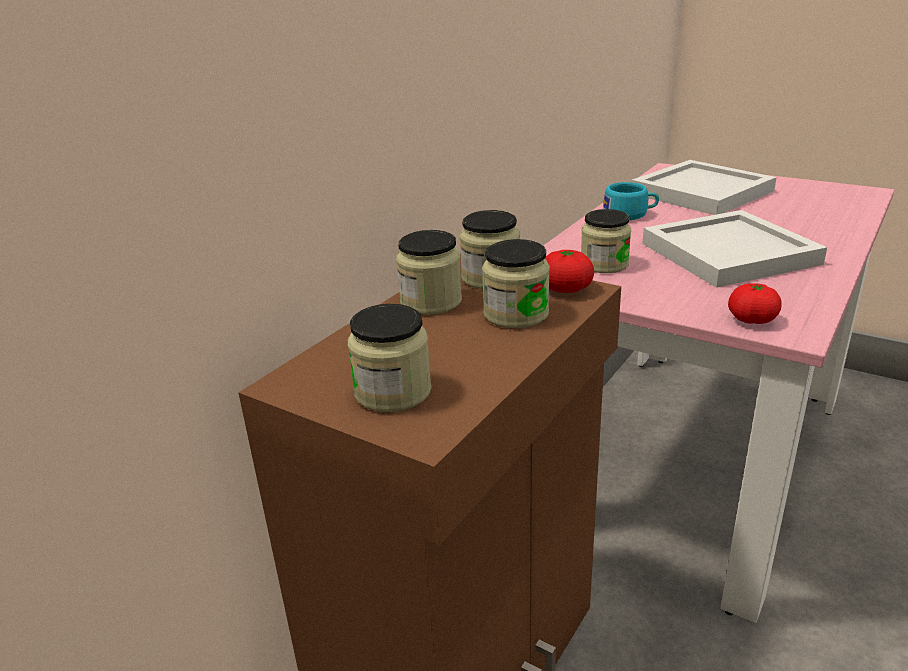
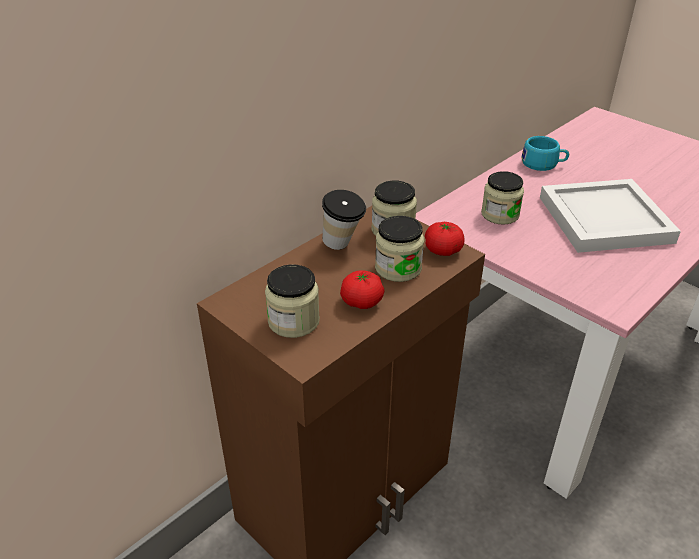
camera: 10 degrees right, 10 degrees up
jar [396,230,462,315] -> cup [322,190,366,250]
white tray [631,160,777,215] -> none
tomato [728,283,782,324] -> tomato moved to [340,270,384,309]

